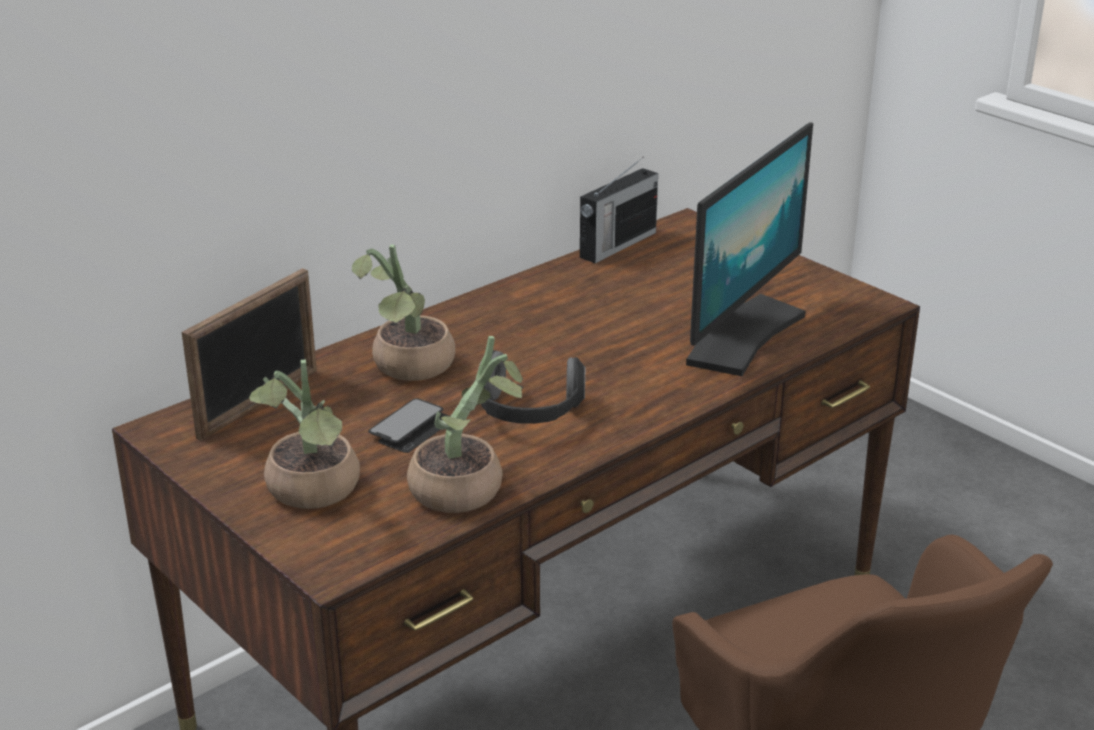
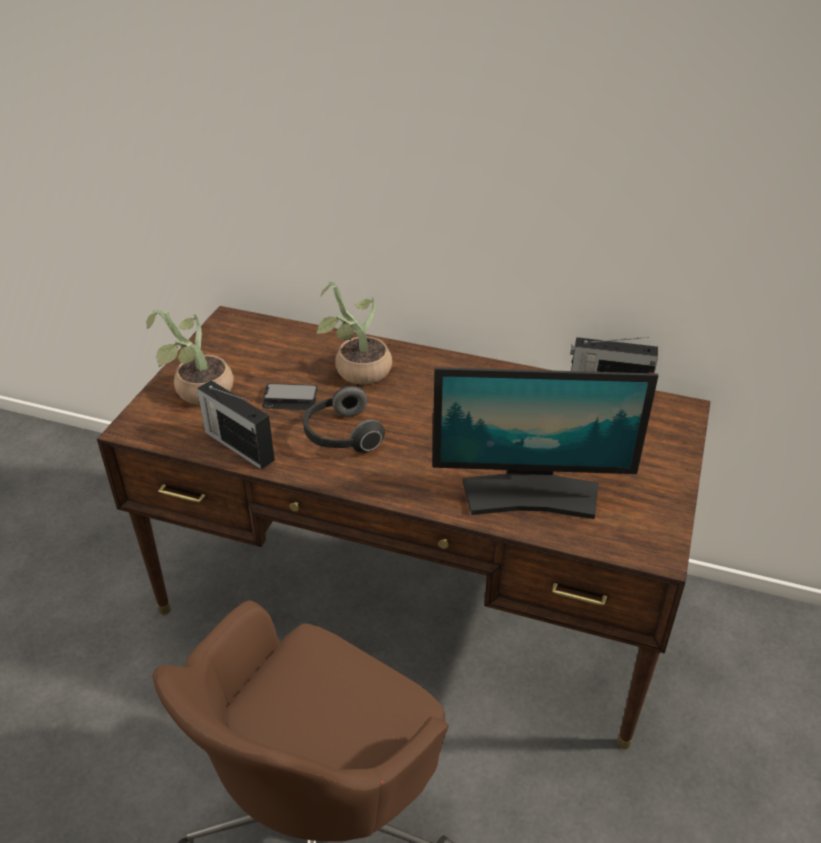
camera: 60 degrees right, 10 degrees up
picture frame [182,268,317,441] -> none
potted plant [407,336,523,513] -> radio [197,380,275,469]

